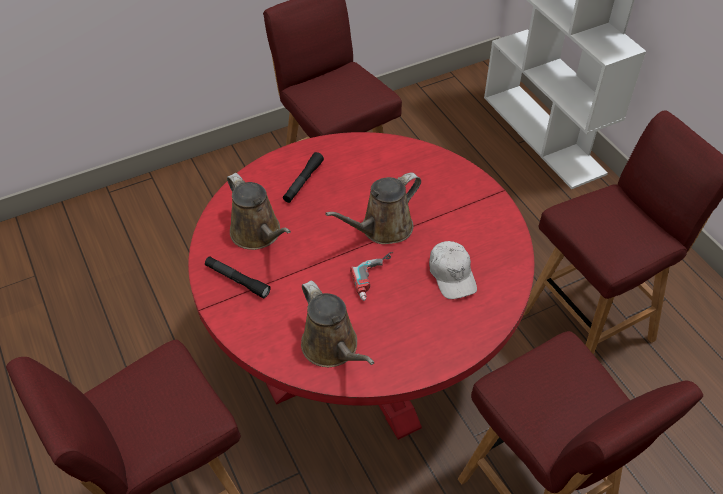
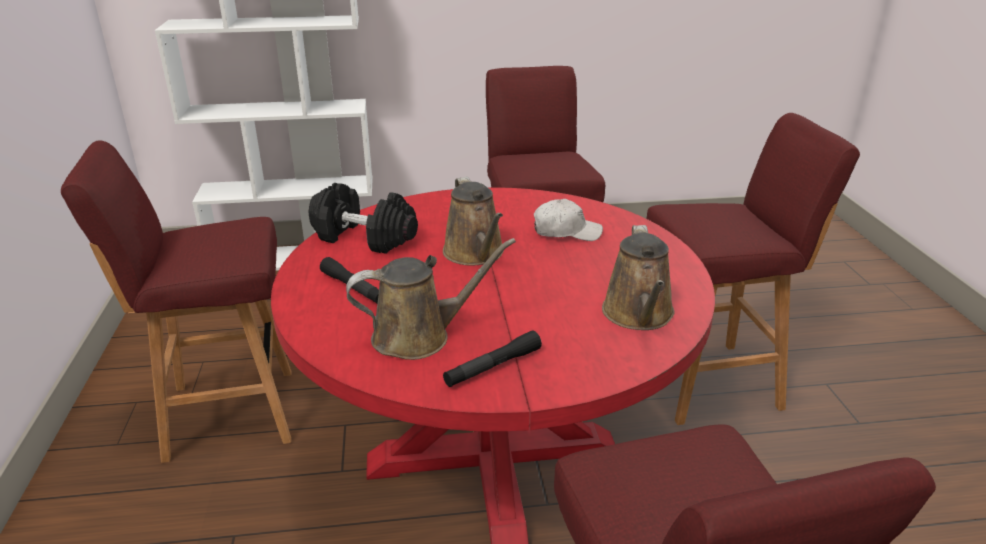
camera: 70 degrees left, 20 degrees down
brown watering can [301,281,374,367] -> brown watering can turned 105 degrees clockwise [602,225,675,330]
power drill [350,252,393,301] -> none
none -> black dumbbell [309,183,418,254]

